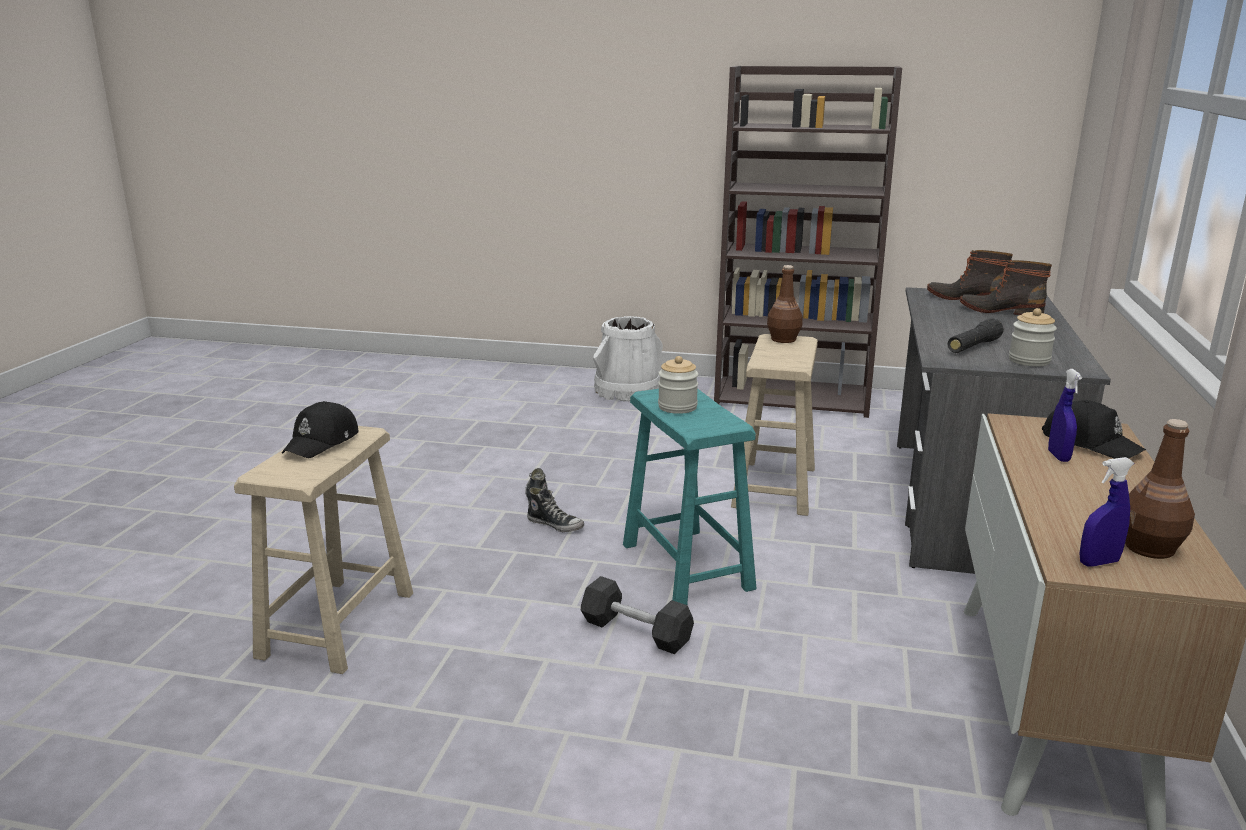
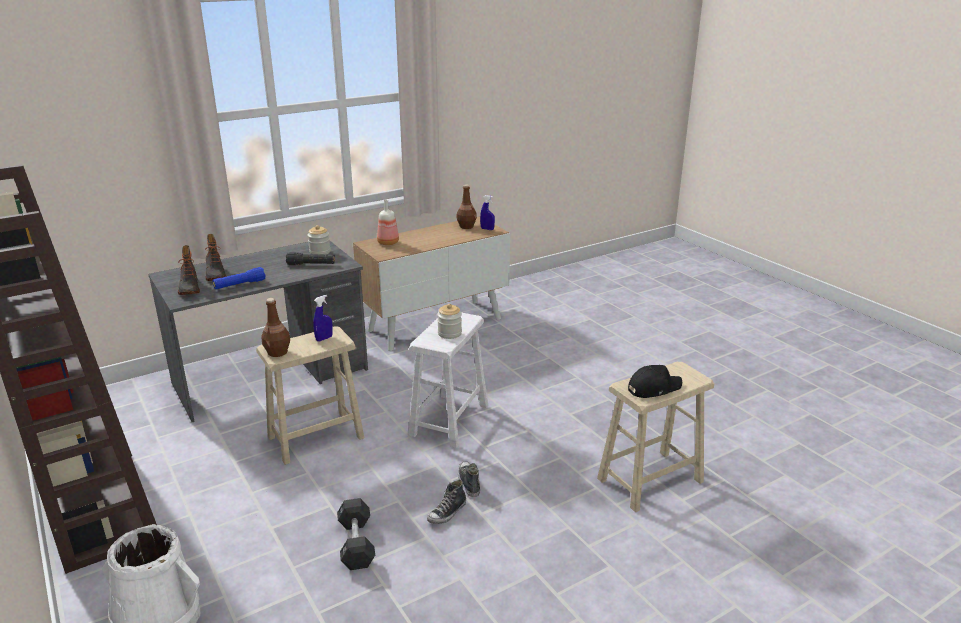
camera: 135 degrees left, 5 degrees up
black dumbbell [581,576,694,654] -> black dumbbell moved to [337,498,375,570]
turquoise stool [623,388,756,605] -> white stool [408,312,488,448]
black cap [1042,400,1146,459] -> bottle [377,200,399,245]
blue spray bottle [1048,369,1082,462] -> blue spray bottle moved to [313,295,333,342]
none -> blue flashlight [213,267,265,289]

